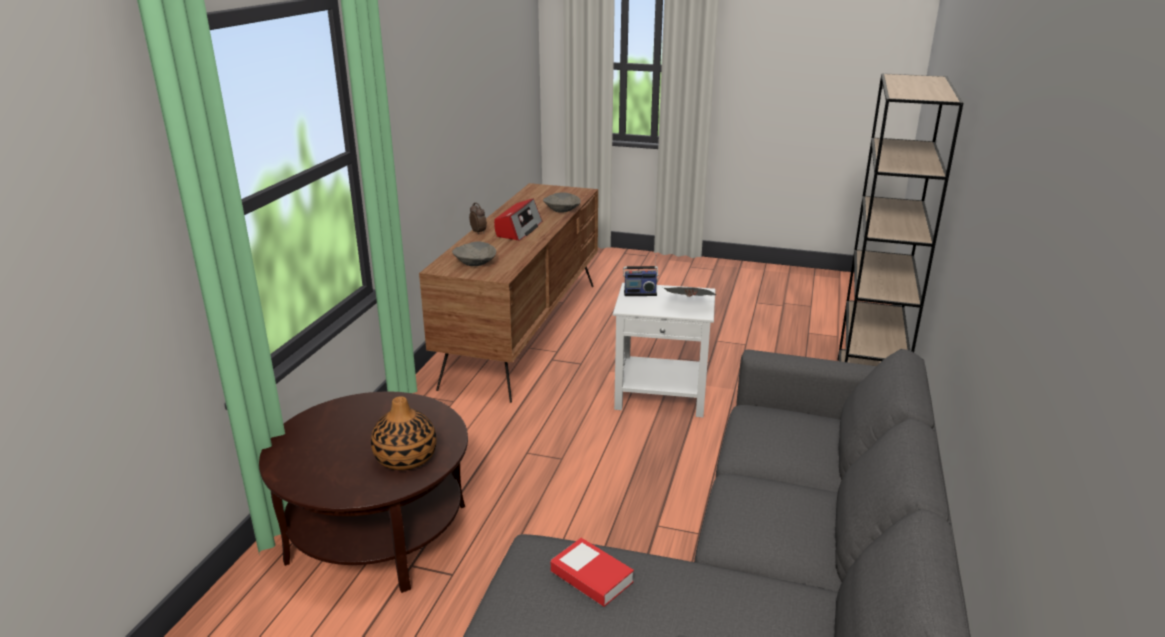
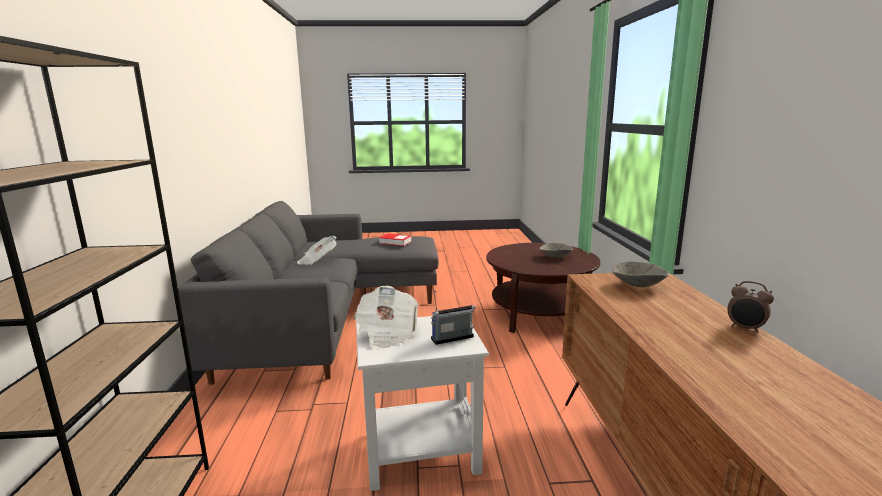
camera: 160 degrees right, 10 degrees down
vase [371,396,437,470] -> none
radio [494,198,542,241] -> none
grey bowl [543,192,581,213] -> grey bowl moved to [540,243,573,258]
none -> newspaper [297,236,337,265]

